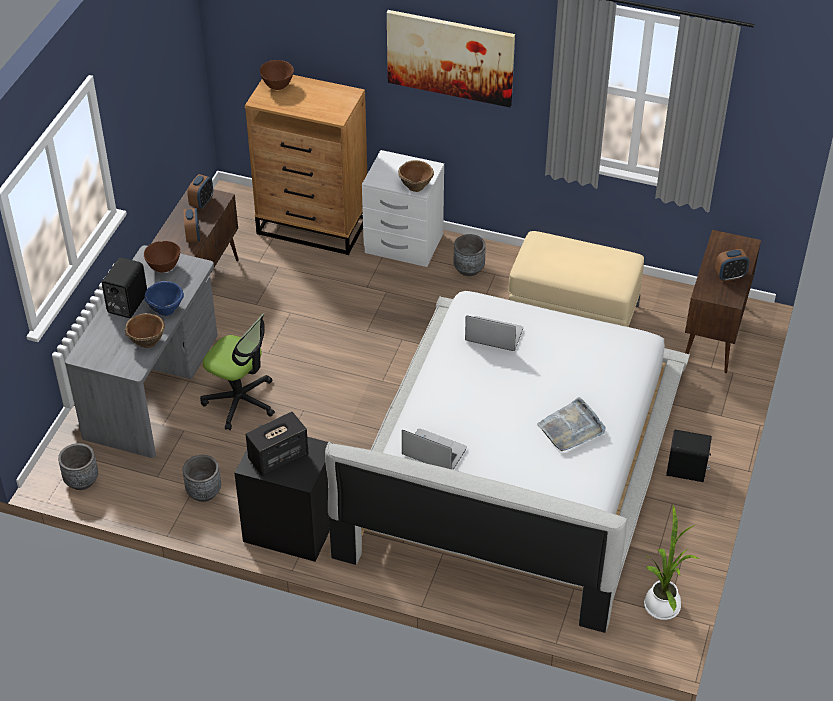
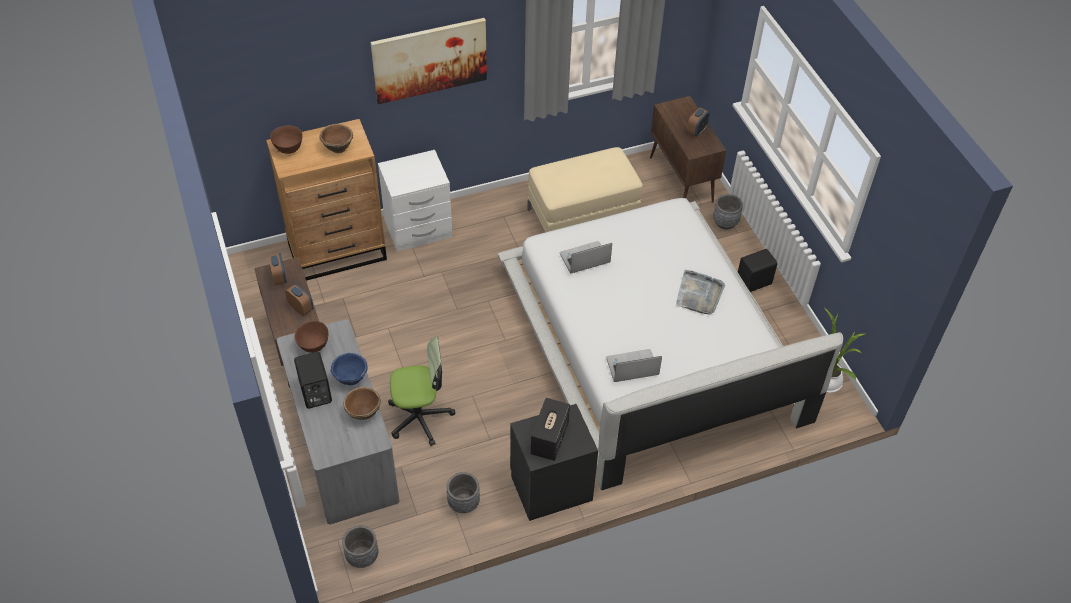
camera: 40 degrees left, 5 degrees up
brown bowl [398,160,434,192] -> brown bowl moved to [319,124,353,153]
grey planter [453,234,486,276] -> grey planter moved to [713,194,743,229]

